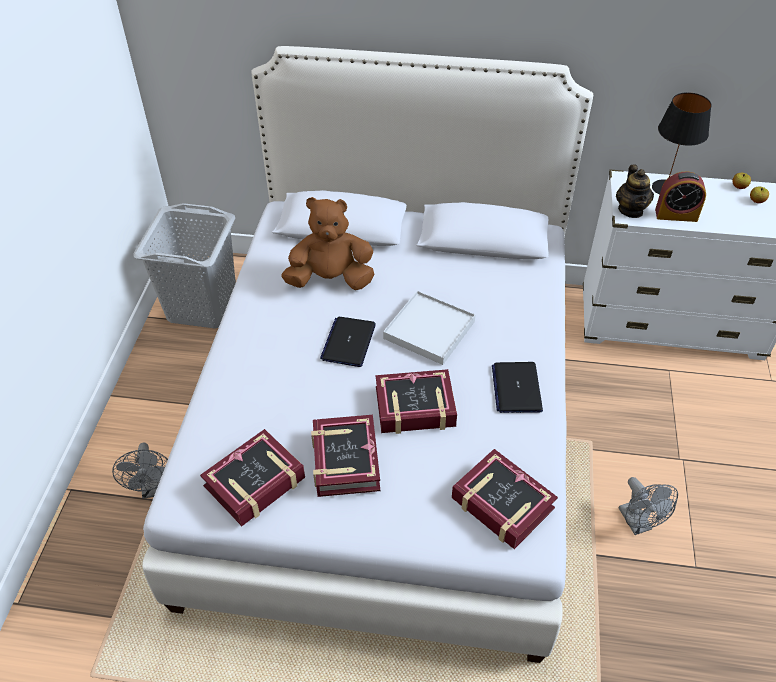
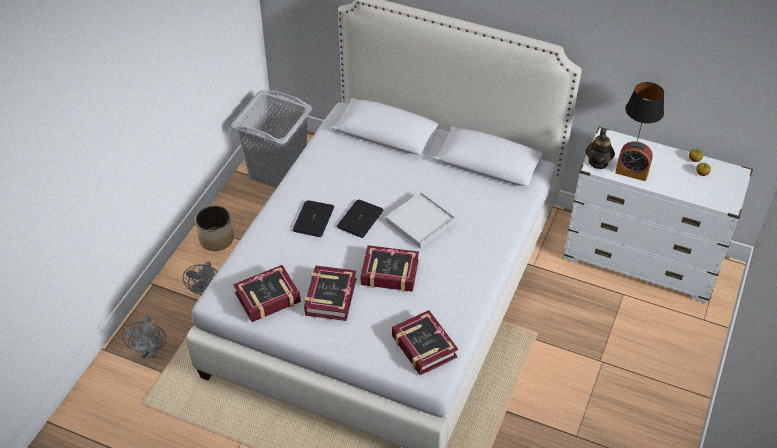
camera: 15 degrees right, 0 degrees up
brown plush toy [282,197,374,290] -> none
laptop [492,362,543,413] -> laptop moved to [292,200,334,237]
grey fan [619,477,678,535] -> grey fan moved to [122,316,166,359]
none -> planter [195,206,234,251]

